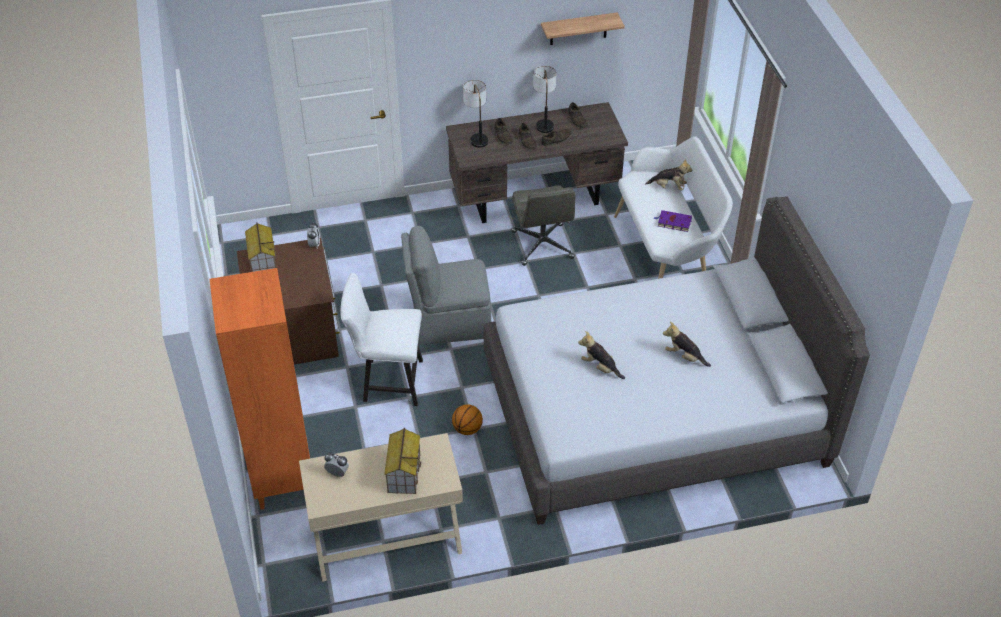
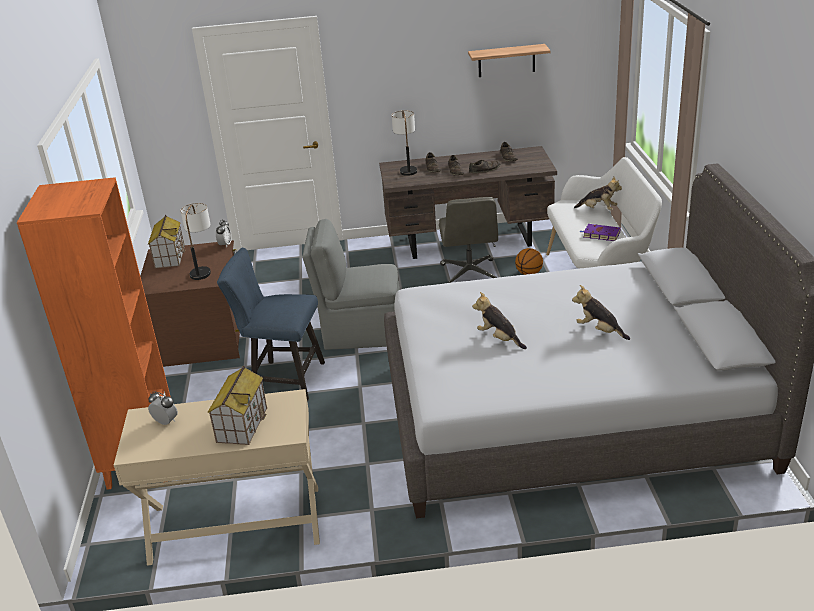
camera: 10 degrees right, 15 degrees down
white chair [340,273,423,406] -> blue chair [217,248,325,401]
basketball [452,404,483,435] -> basketball moved to [515,248,543,275]
table lamp [533,66,556,133] -> table lamp moved to [180,203,211,280]

